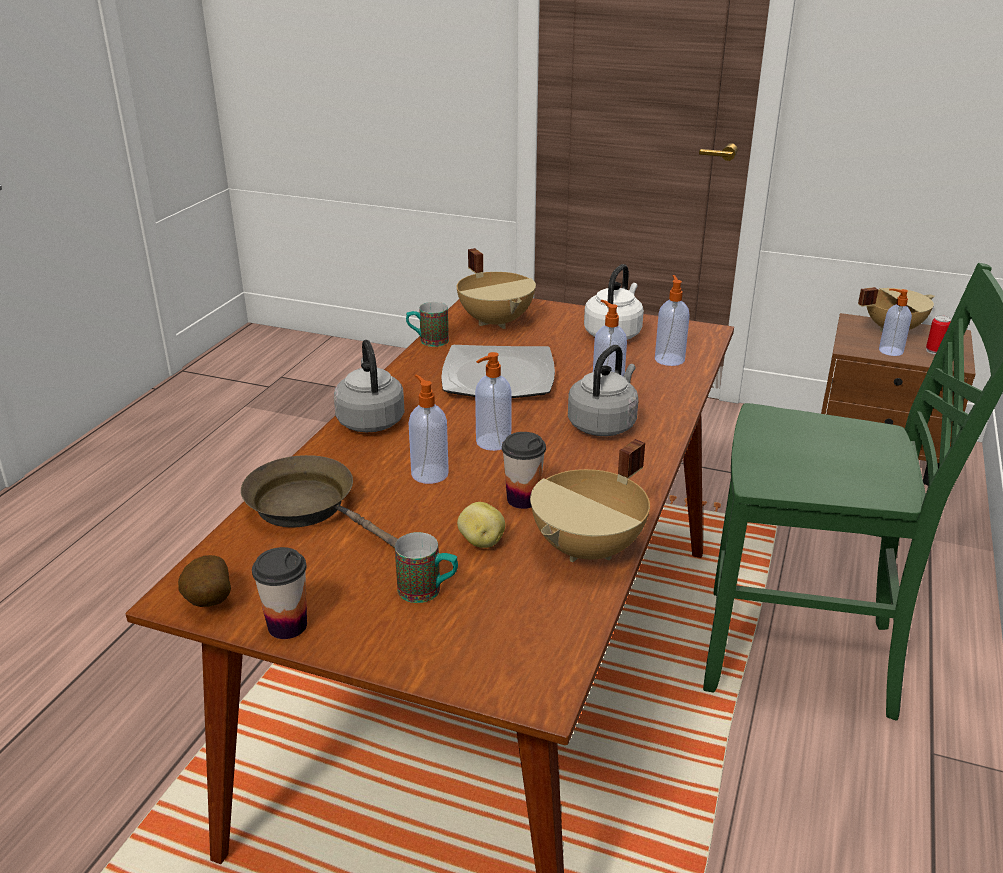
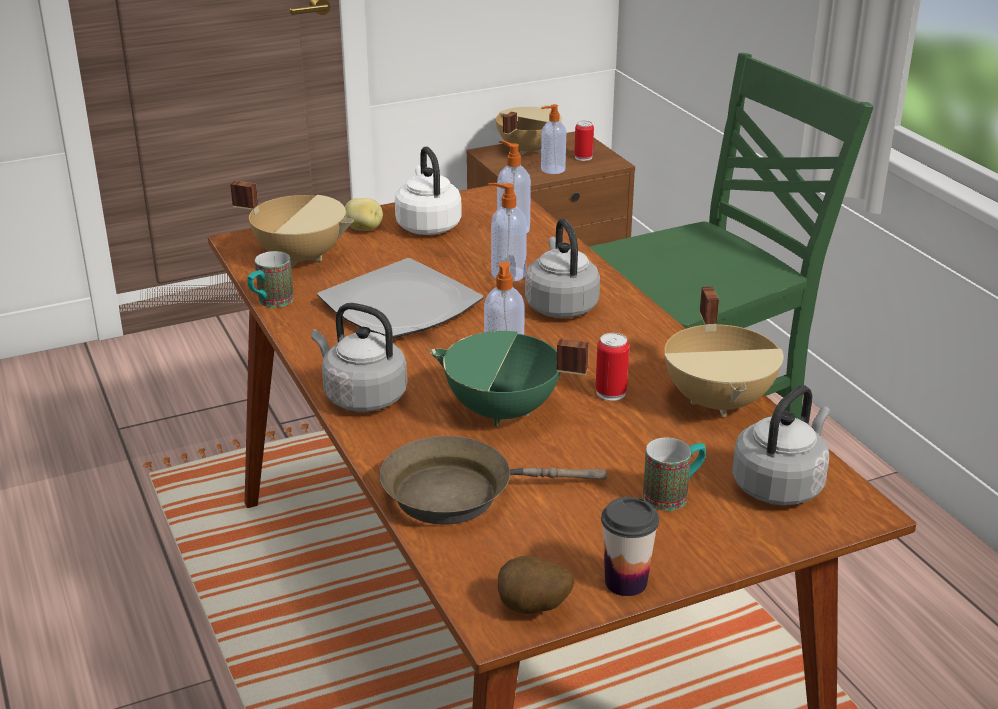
camera: 45 degrees left, 0 degrees up
soap dispenser [409,375,449,484] -> green cooking pot [430,331,589,426]
potato [457,502,505,548] -> potato moved to [345,198,383,231]
cup [502,432,546,509] -> can [596,333,630,401]
none -> grey kettle [732,385,830,505]

